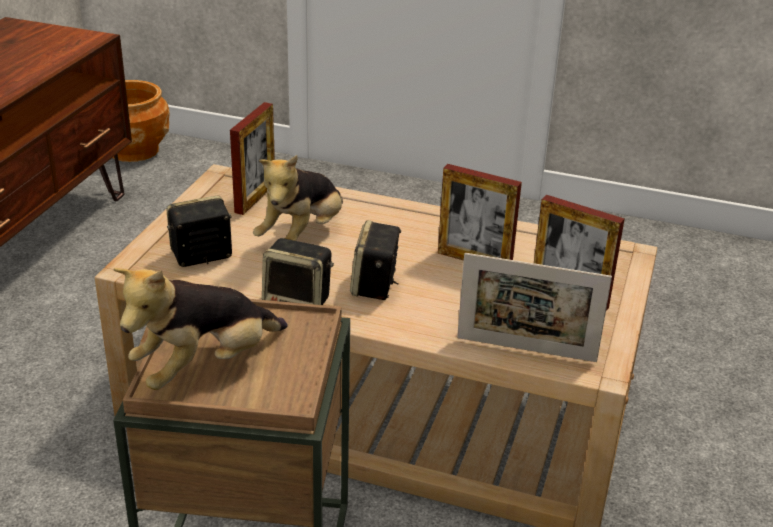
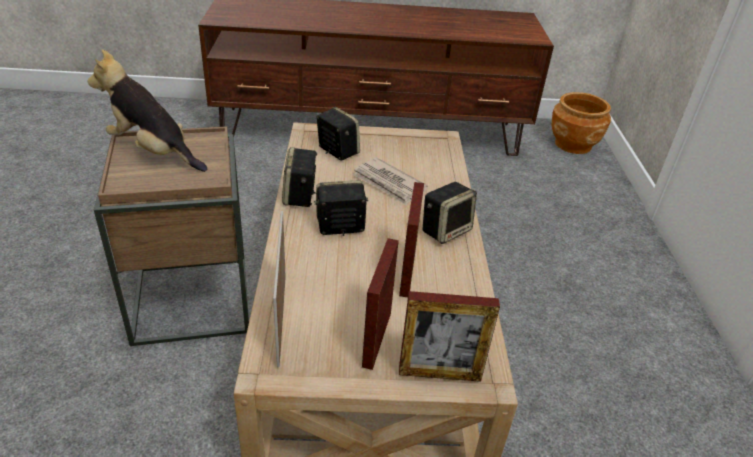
camera: 70 degrees right, 5 degrees up
picture frame [230,102,275,215] -> picture frame moved to [399,291,500,382]
plush toy [253,155,343,241] -> newspaper [352,157,428,205]
none -> speaker [423,182,477,244]

